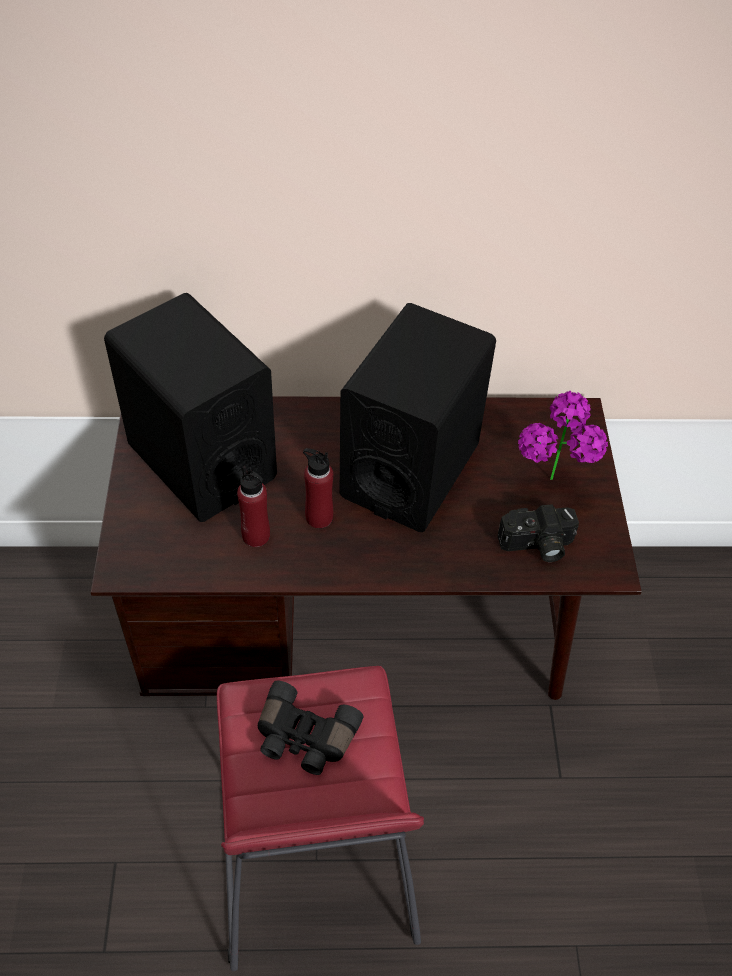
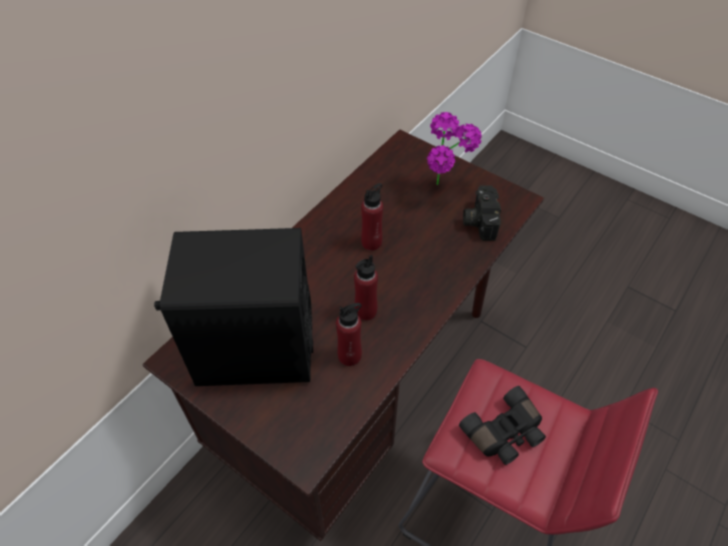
camera: 50 degrees left, 0 degrees up
black speaker [340,303,496,532] -> red bottle [361,183,383,251]
camera [498,504,579,562] -> camera turned 150 degrees clockwise [463,185,501,241]

